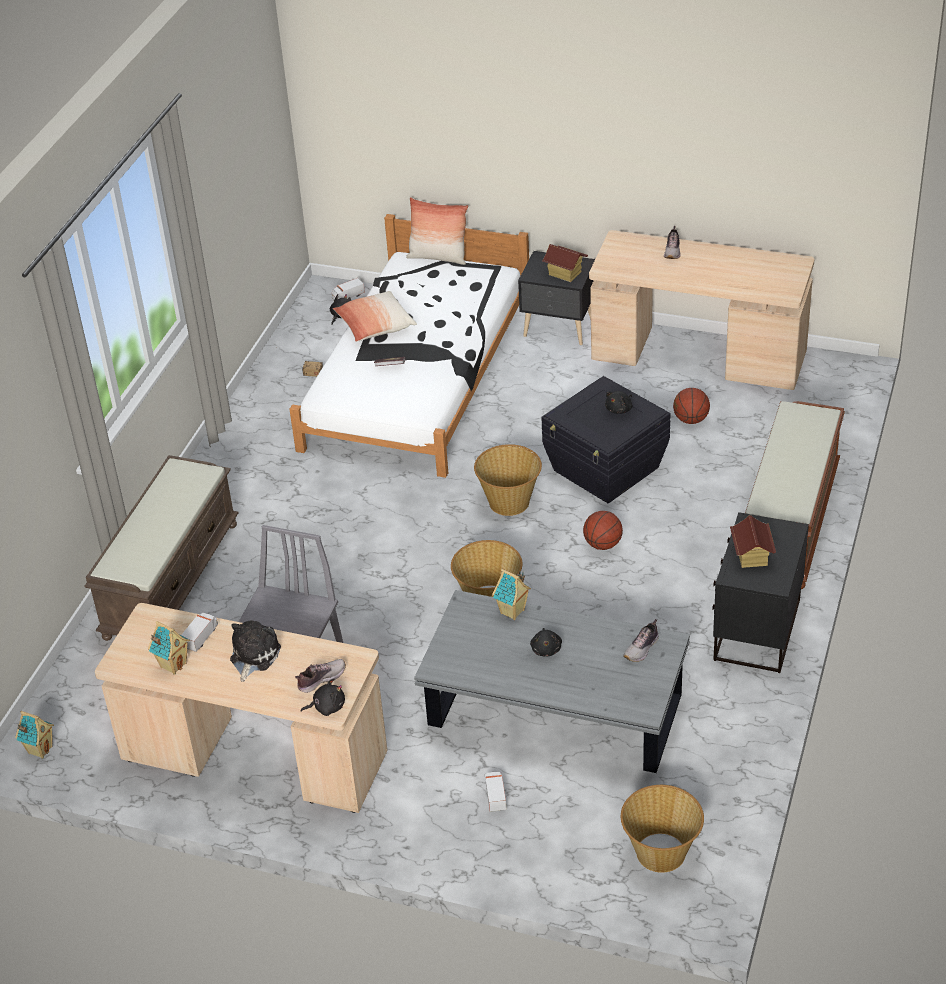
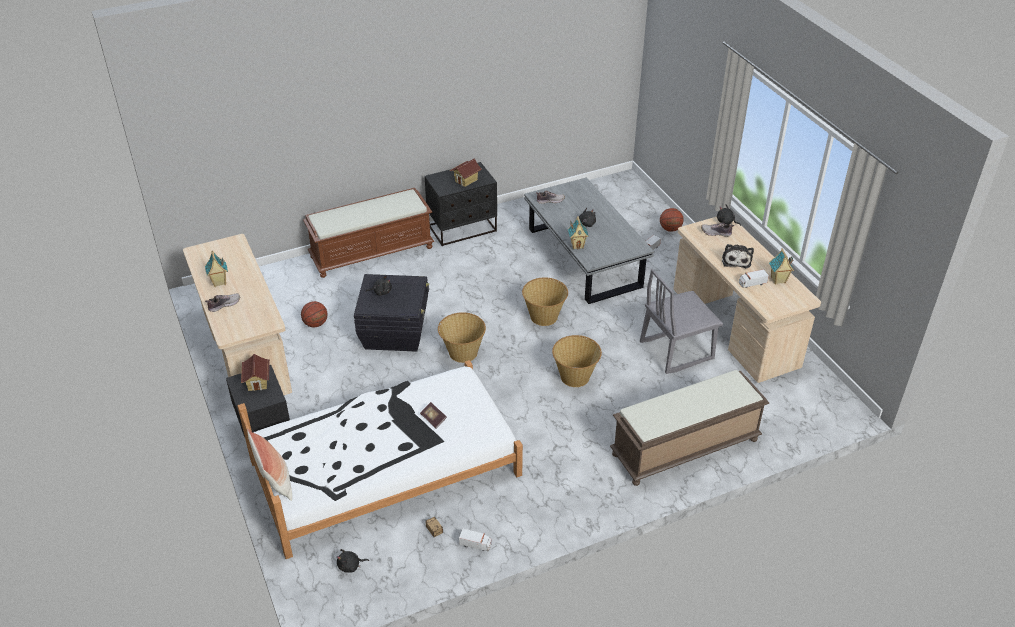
camera: 135 degrees left, 0 degrees up
toy house [15,711,54,759] -> toy house moved to [205,251,228,287]
plush toy [230,620,281,682] -> plush toy turned 60 degrees counterclockwise [722,244,754,268]
toy truck [332,278,365,300] -> toy truck moved to [459,529,492,551]
pillow [333,291,417,342] -> none
basketball [583,511,623,550] -> basketball moved to [660,208,684,232]
basket [621,785,704,873] -> basket moved to [552,335,602,387]

